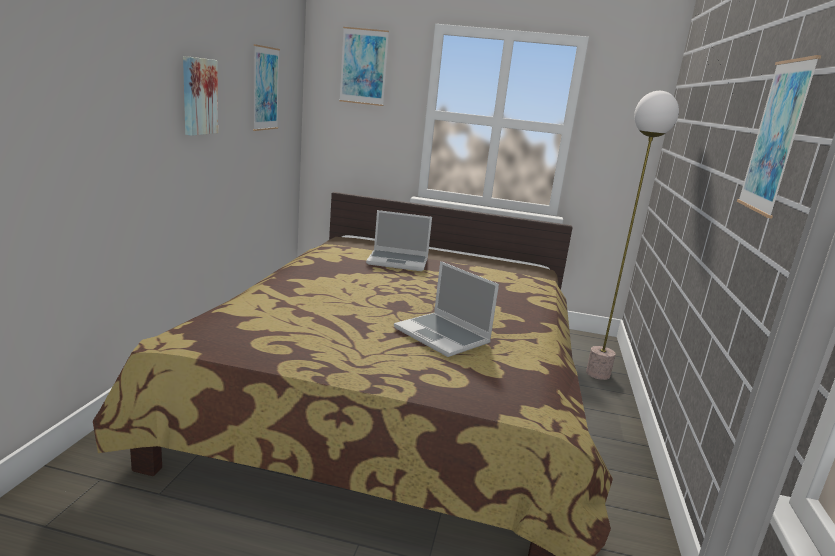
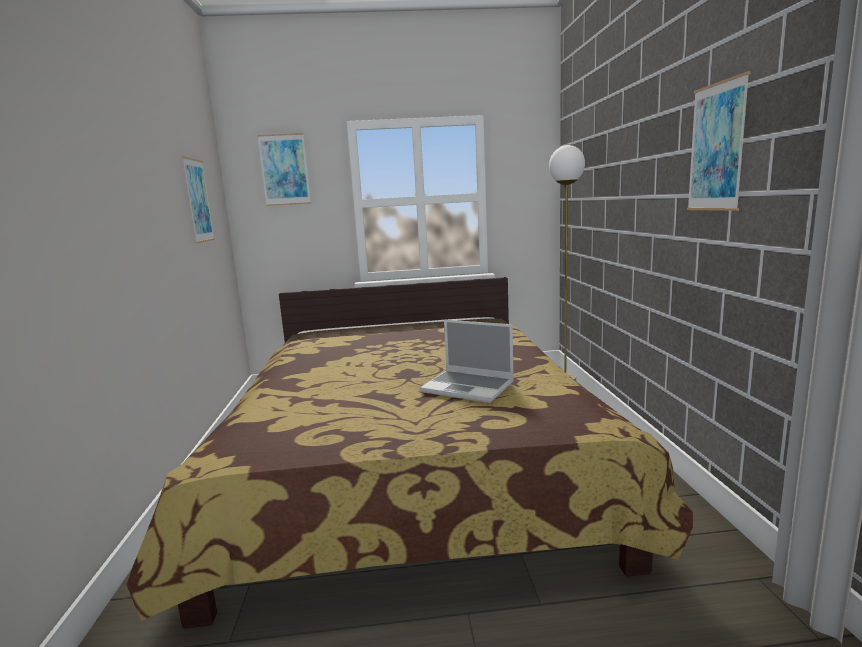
camera: 15 degrees left, 5 degrees down
picture [183,56,218,136] -> none
laptop [366,210,432,271] -> none

